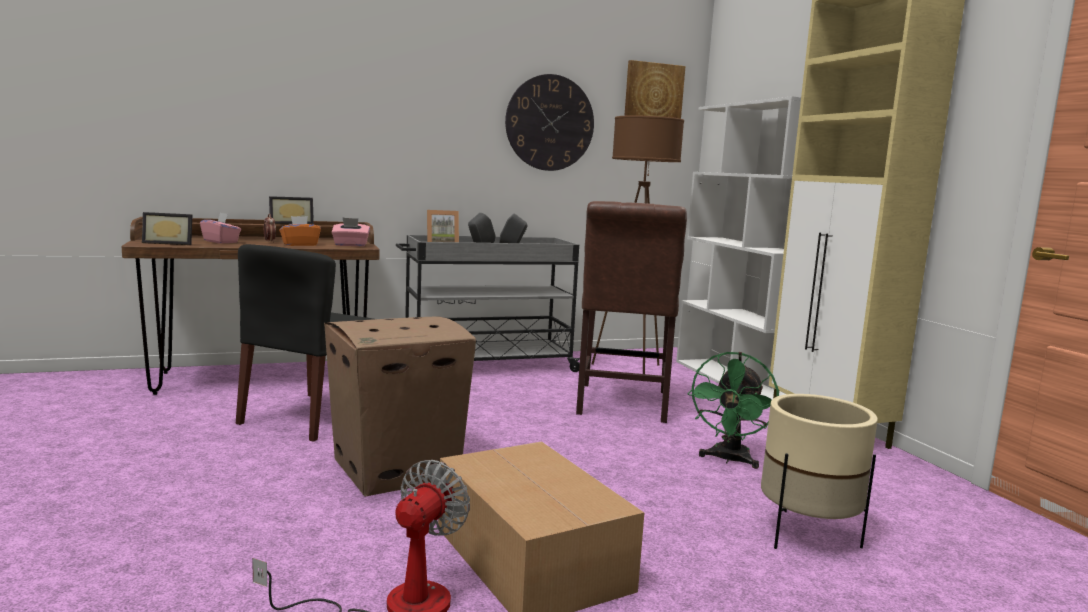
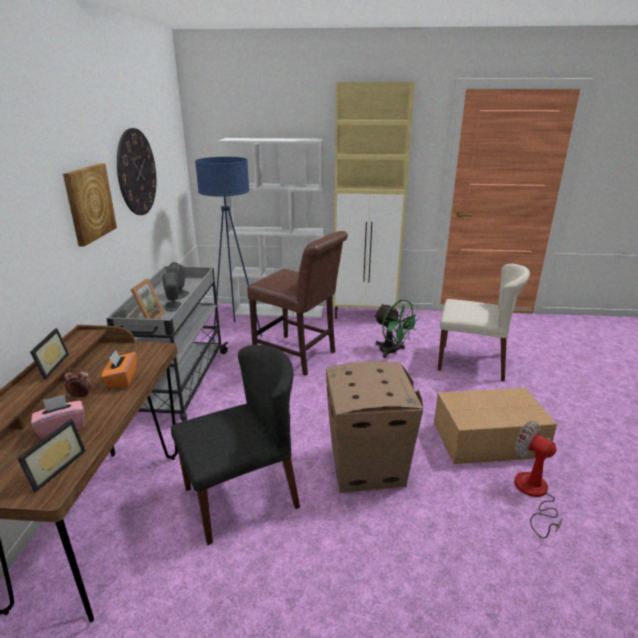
camera: 65 degrees left, 15 degrees up
black chair [236,244,373,442] -> black chair turned 75 degrees counterclockwise [171,345,300,545]
pink tissue box [332,217,370,247] -> none
brown floor lamp [592,116,684,374] -> blue floor lamp [195,157,262,343]
picture [624,60,685,119] -> picture moved to [63,163,117,247]
beige planter [761,394,878,549] -> beige chair [438,264,530,381]

